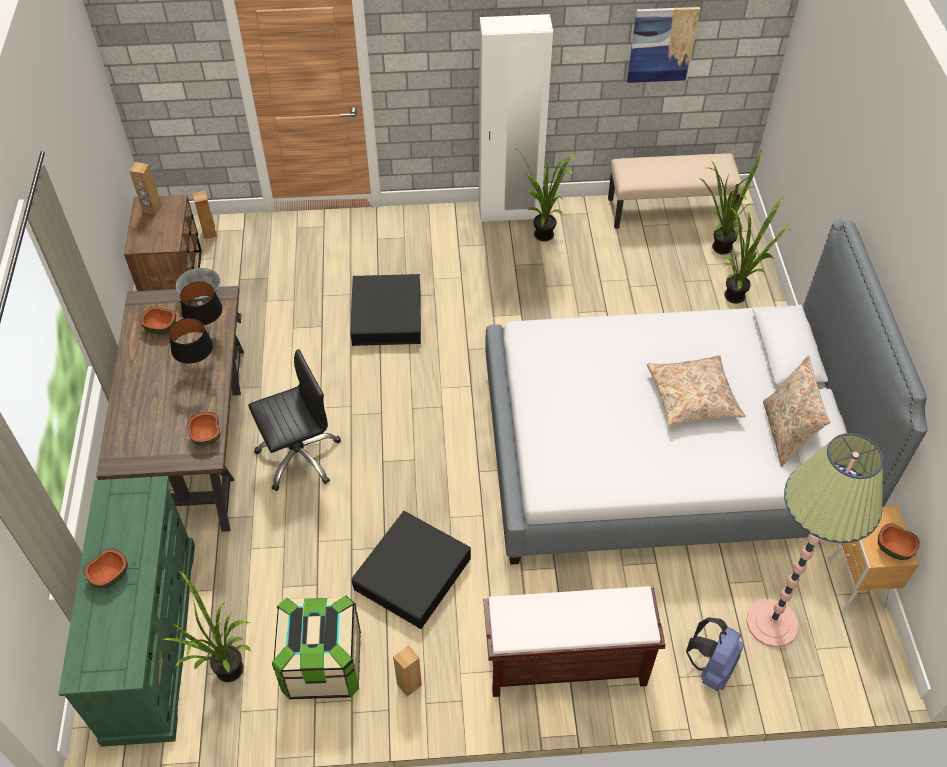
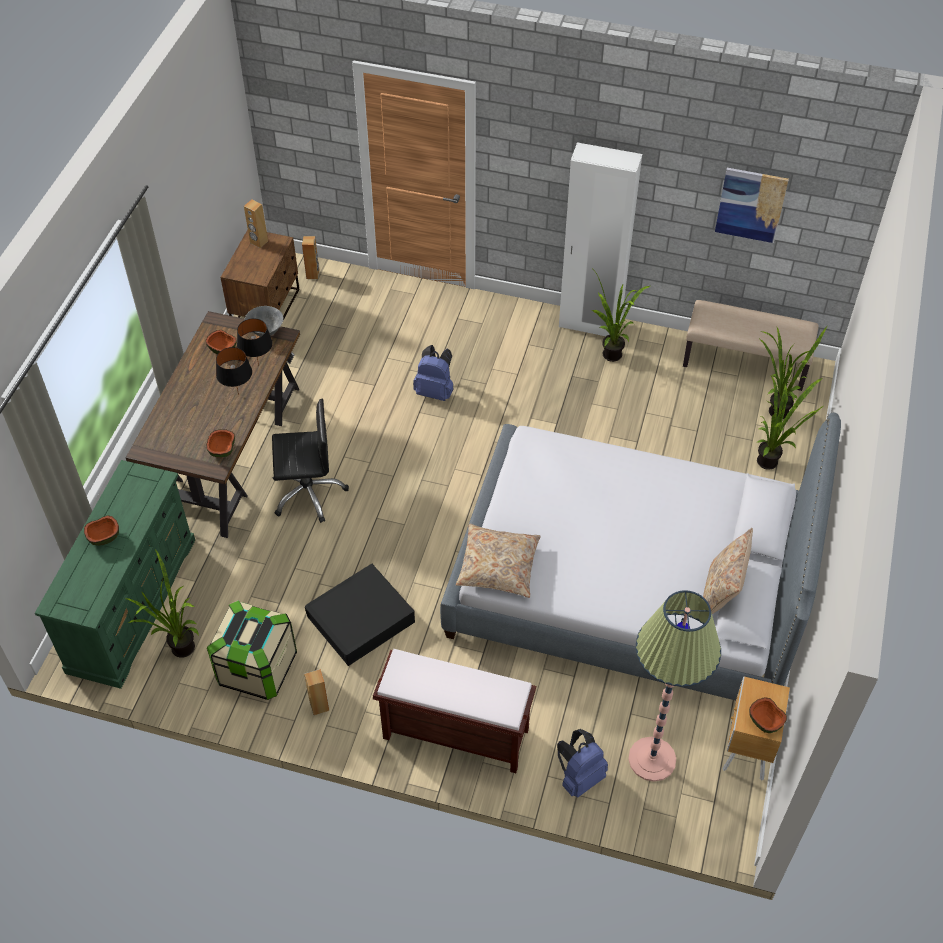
camera: 20 degrees right, 0 degrees up
black storage box [350,274,421,346] -> blue backpack [413,345,453,401]
beige pillow [647,355,745,427] -> beige pillow moved to [456,524,541,598]

